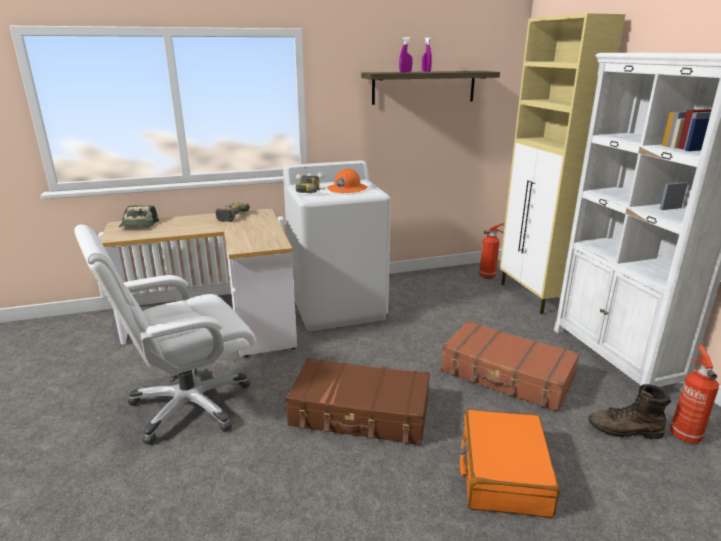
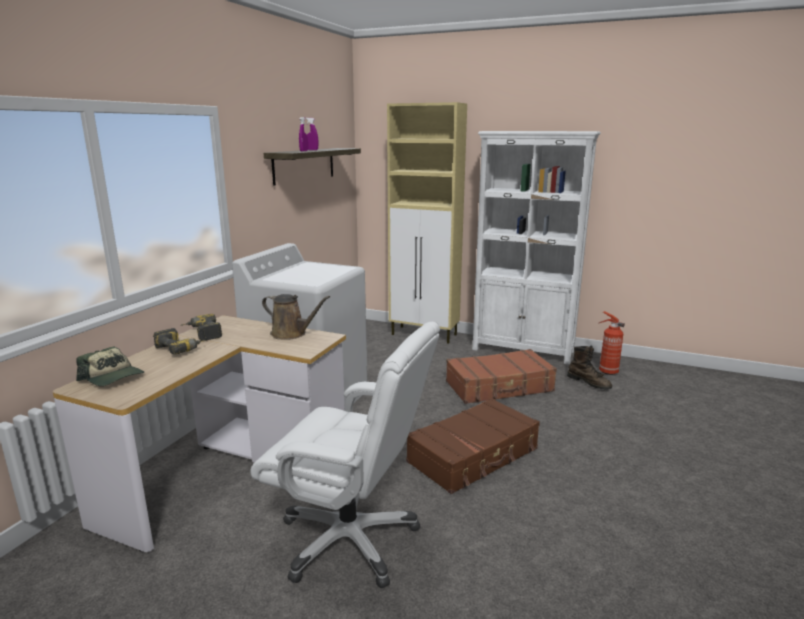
camera: 50 degrees left, 5 degrees down
white office chair [74,224,256,445] -> white office chair turned 75 degrees counterclockwise [250,322,440,588]
power drill [296,176,324,193] -> power drill moved to [153,328,206,354]
orange hard hat [328,168,367,193] -> none
orange suitcase [460,409,560,518] -> none
fire extinguisher [479,223,505,279] -> none
brown boot [589,384,671,439] -> brown boot turned 90 degrees counterclockwise [567,346,612,389]
none -> brown watering can [262,294,330,340]

